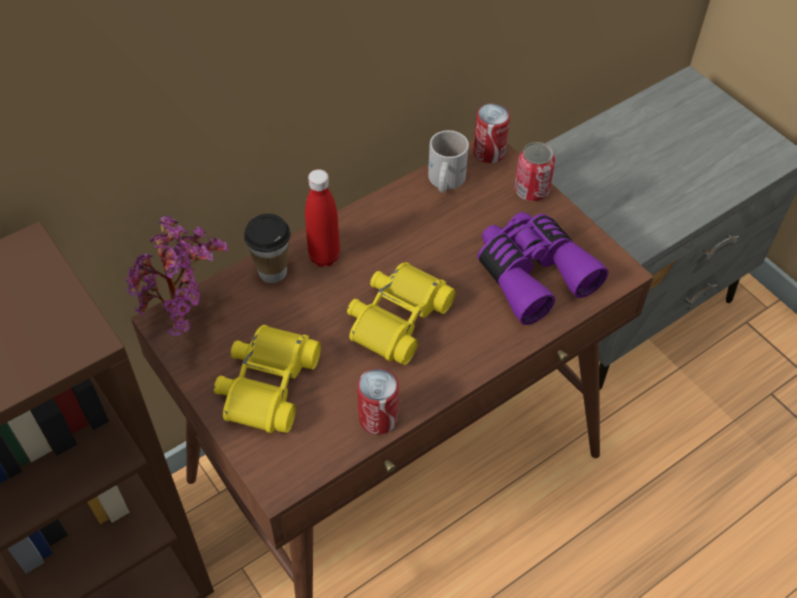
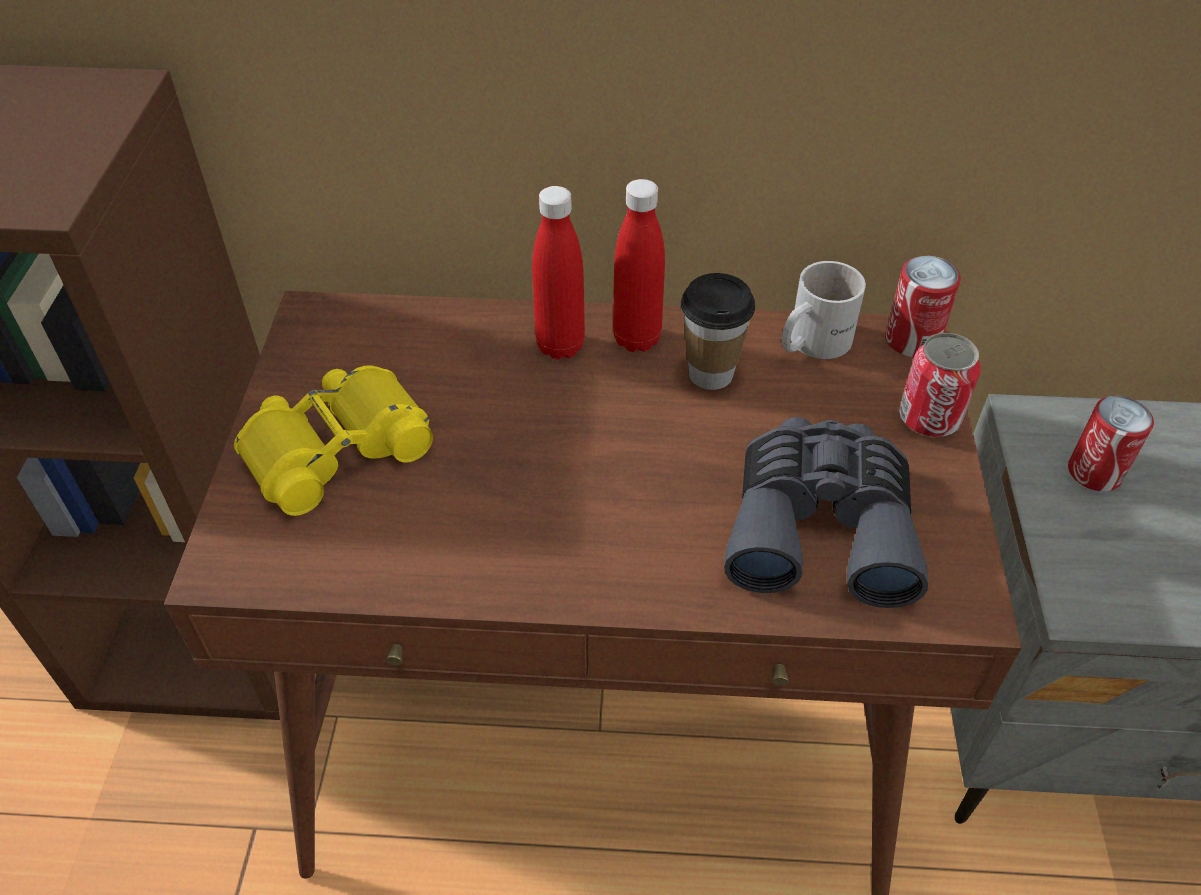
camera: 40 degrees right, 5 degrees down
potted plant [125,215,228,336] -> none
cup [244,214,291,283] -> cup moved to [681,273,755,390]
yellow binoculars [347,262,456,365] -> none
can [357,368,399,434] -> can moved to [1068,396,1154,491]
purple binoculars [477,212,609,325] -> grey binoculars [724,417,928,608]
none -> red bottle [613,179,665,352]

